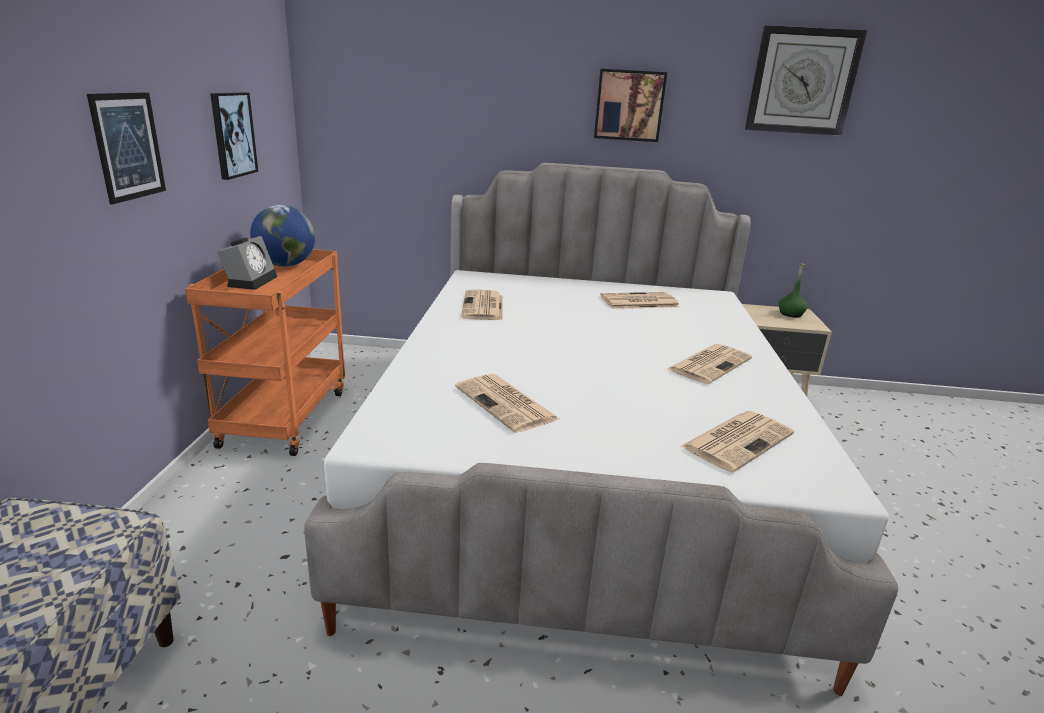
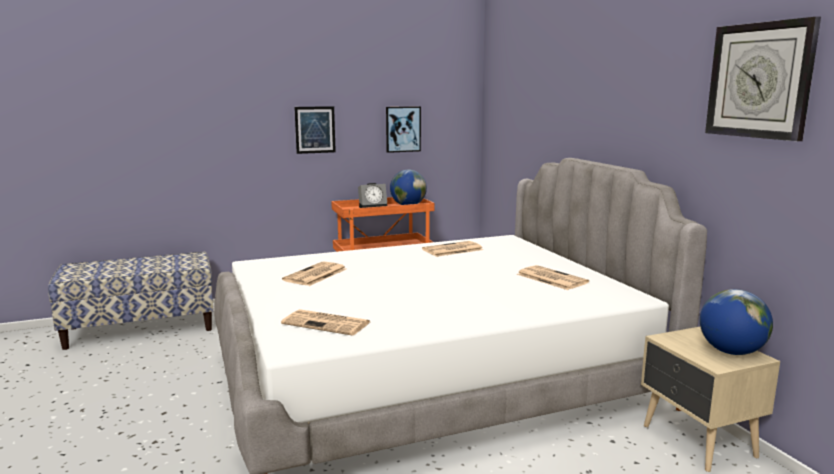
camera: 65 degrees right, 10 degrees down
picture [594,69,667,142] -> none
newspaper [667,344,752,384] -> none
green bottle [779,263,808,317] -> globe [700,289,773,355]

